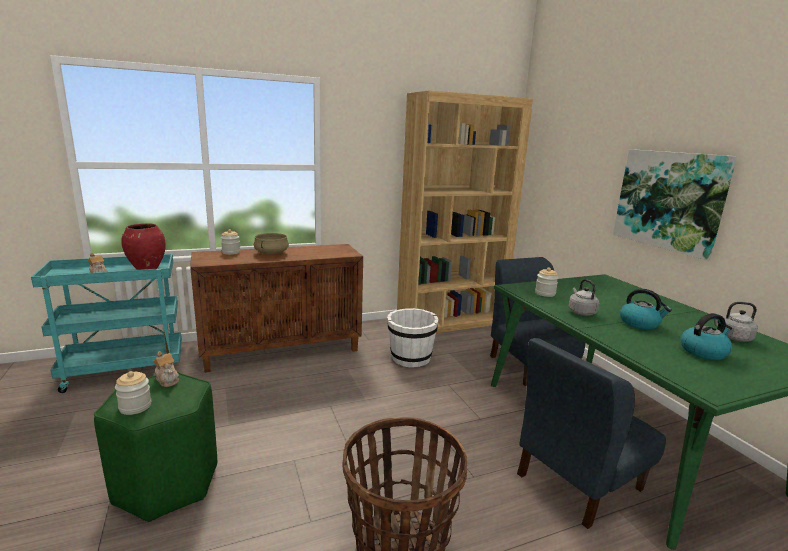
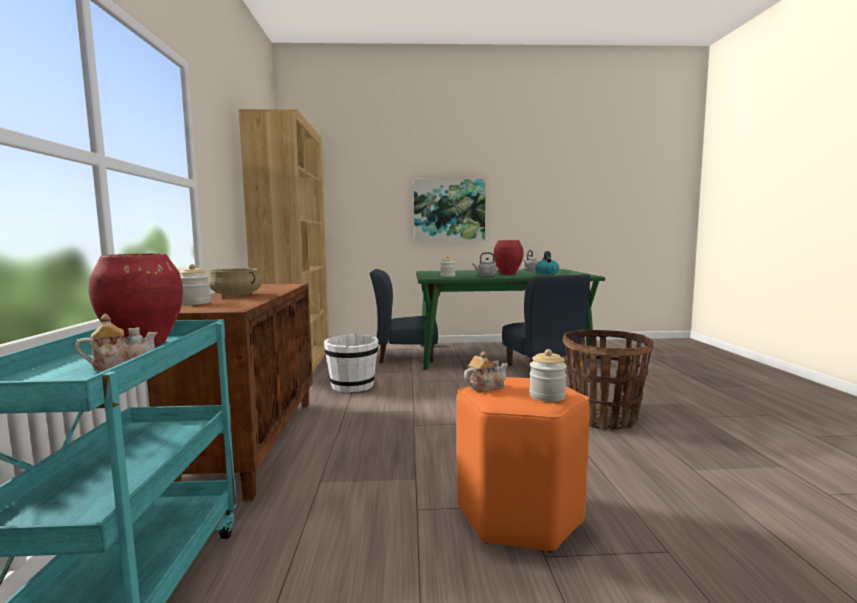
camera: 70 degrees left, 10 degrees down
green stool [94,372,217,522] -> orange stool [456,377,590,553]
kettle [620,289,672,330] -> red vase [494,240,524,274]

